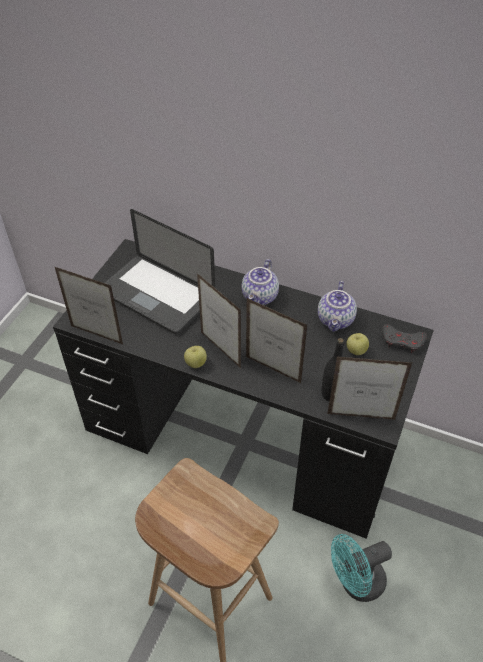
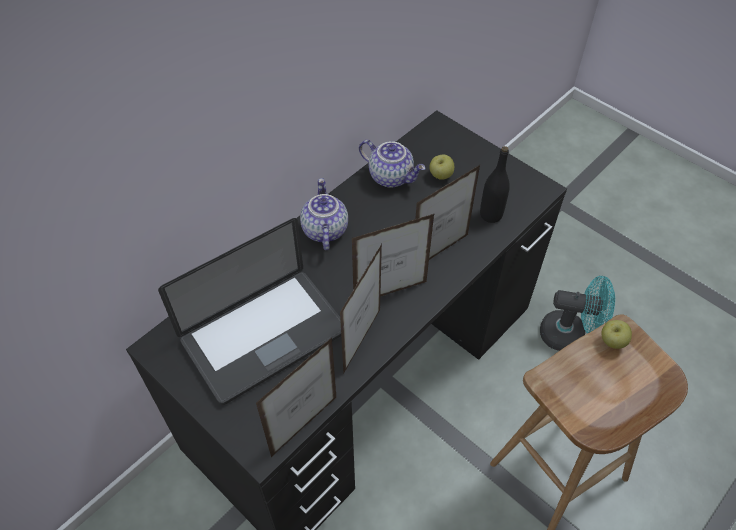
camera: 70 degrees left, 5 degrees up
apple [184,346,207,368] -> apple moved to [601,320,632,349]
teapot [242,259,279,305] -> teapot turned 135 degrees counterclockwise [300,178,348,250]
picture frame [327,356,412,420] -> picture frame moved to [340,244,382,373]
turquoise fan [331,534,392,602] -> turquoise fan turned 75 degrees counterclockwise [540,276,615,351]
grey game controller [382,324,427,353] -> none

